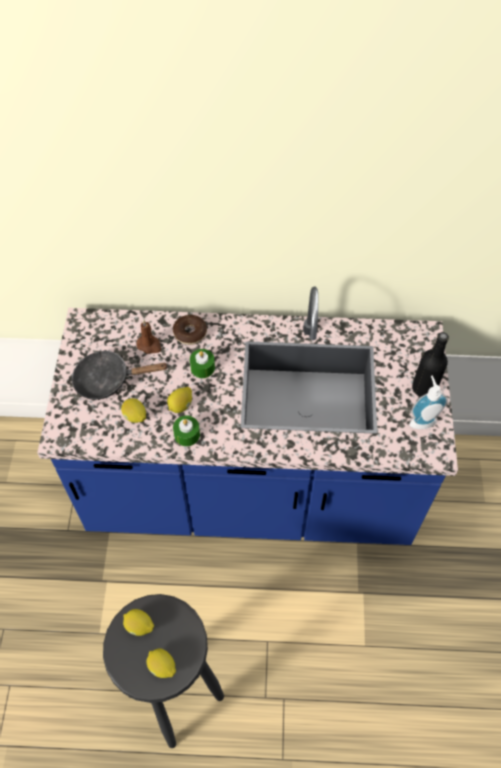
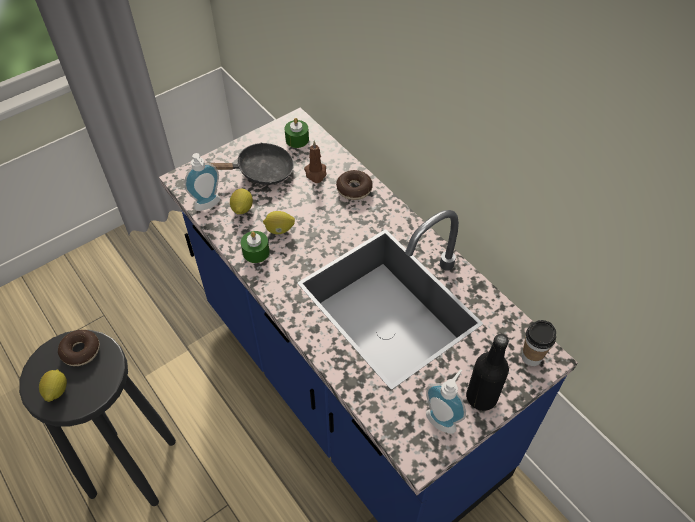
camera: 50 degrees right, 5 degrees down
black frying pan [72,350,169,400] -> black frying pan turned 120 degrees clockwise [210,142,294,185]
lemon [123,609,154,636] -> donut [58,330,100,366]
green candle [190,349,215,378] -> green candle moved to [284,118,309,148]
none -> soap dispenser [184,153,220,211]
none -> cup [522,320,556,366]

